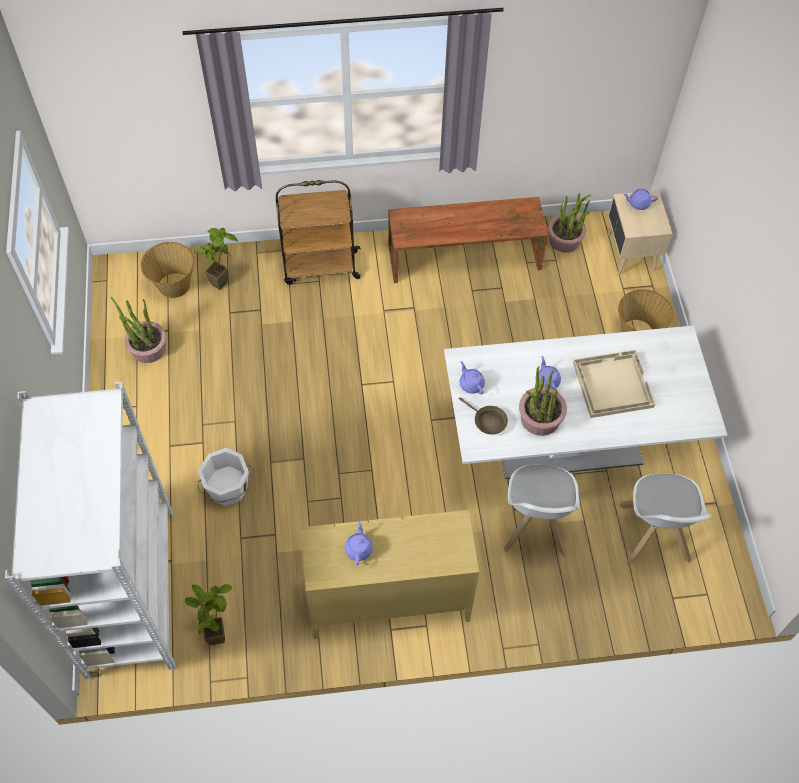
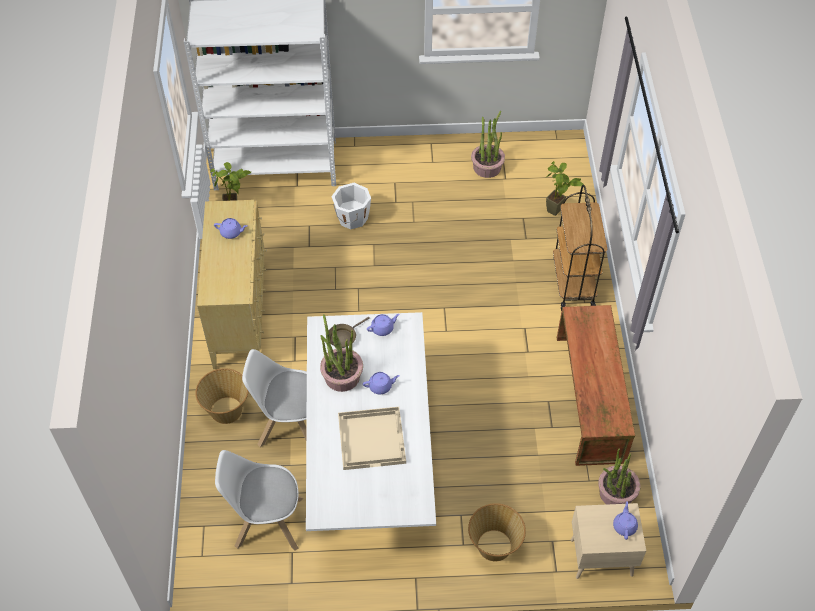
camera: 95 degrees right, 5 degrees down
basket [141,242,194,298] -> basket moved to [195,368,249,424]

